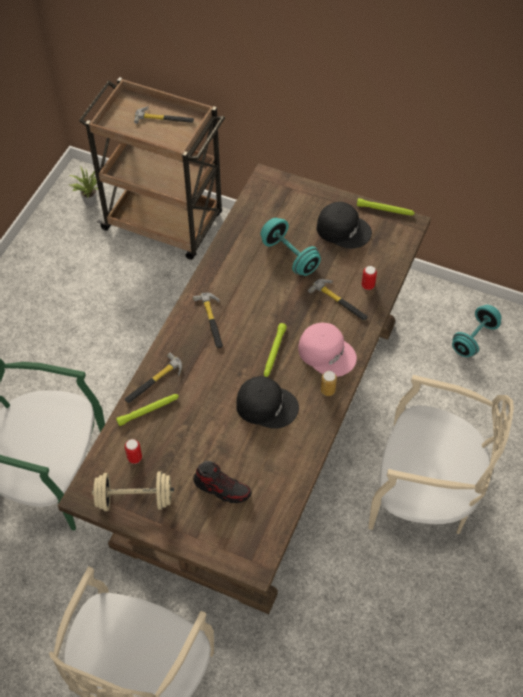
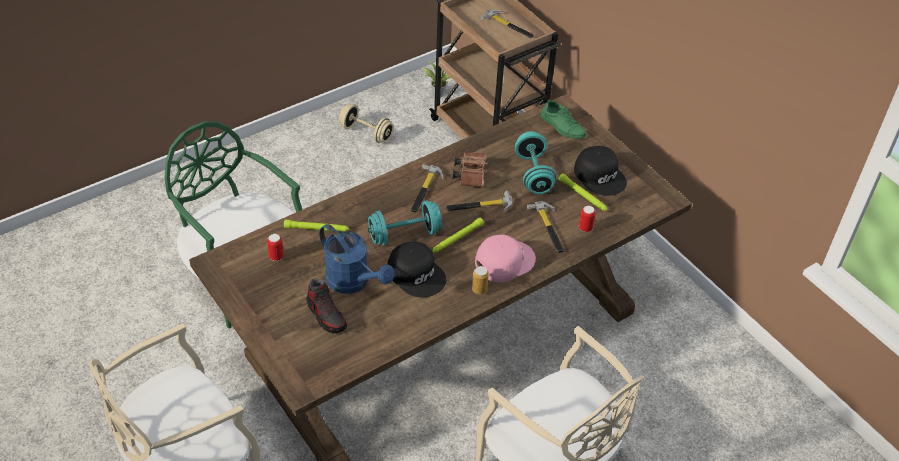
camera: 30 degrees right, 10 degrees down
beige dumbbell [92,471,174,511] -> beige dumbbell moved to [339,104,393,143]
hammer [124,352,182,403] -> hammer moved to [446,191,513,213]
pink cap [298,323,357,377] -> pink cap turned 105 degrees counterclockwise [475,235,536,282]
green flashlight [357,198,415,215] -> green flashlight moved to [558,173,608,211]
turquoise dumbbell [452,305,501,357] -> turquoise dumbbell moved to [368,200,442,246]
none -> blue watering can [319,224,394,294]
none -> brown binoculars [453,152,488,188]
none -> green shoe [541,99,586,139]

